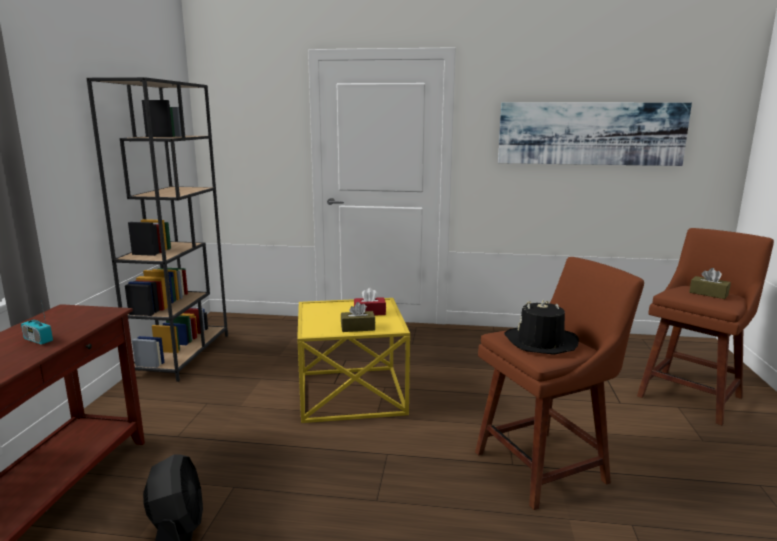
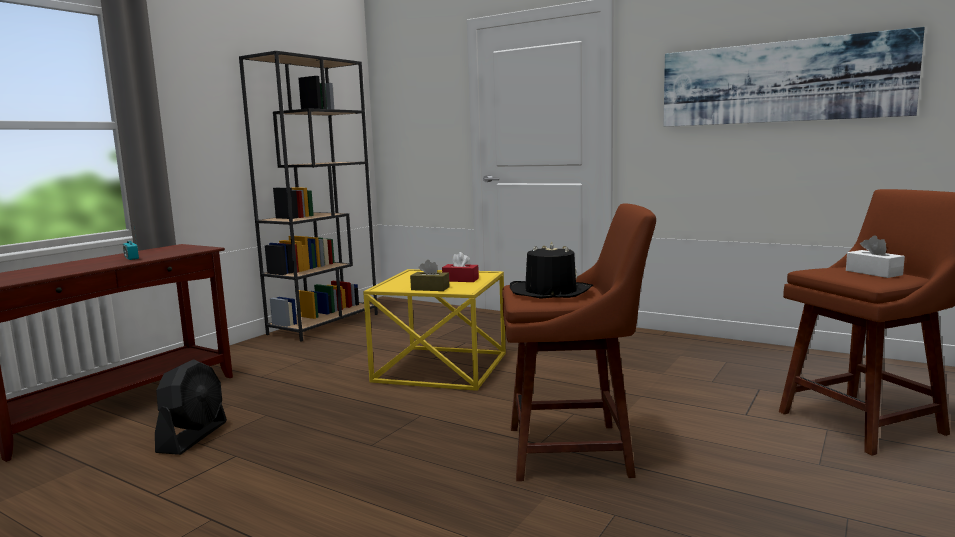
camera: 25 degrees right, 5 degrees down
brown tissue box [689,268,731,299] -> white tissue box [846,235,905,278]

